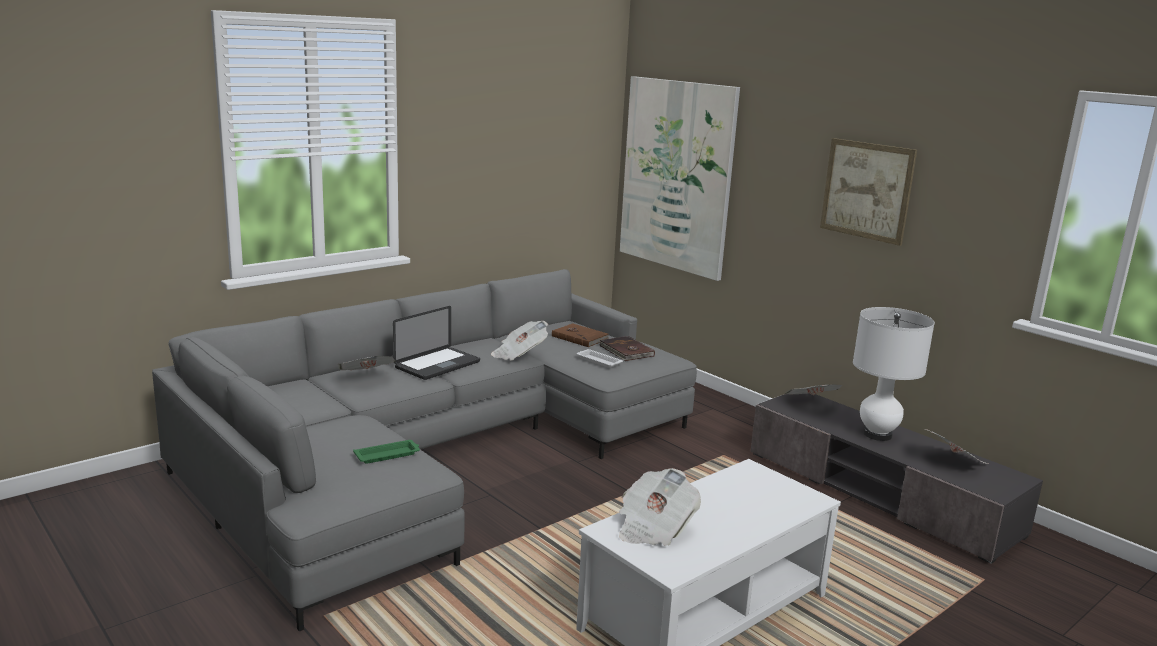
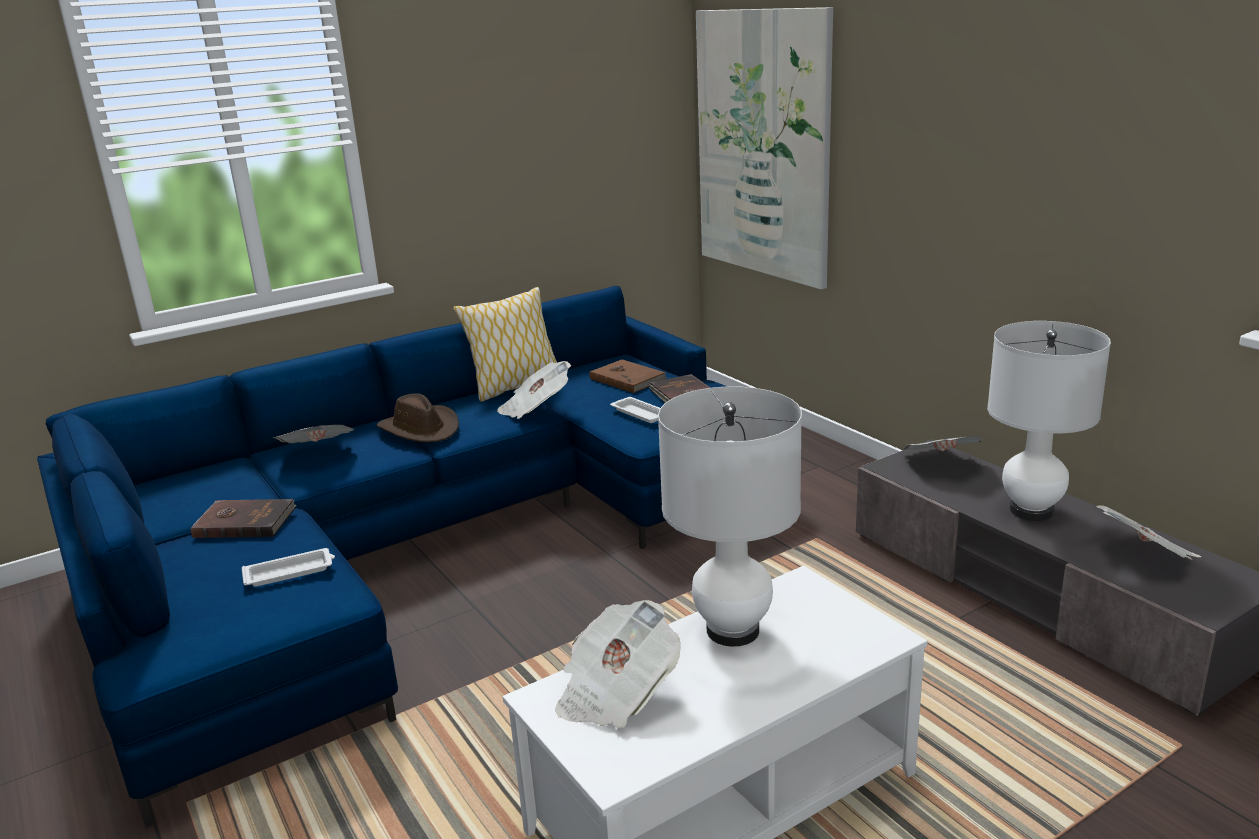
camera: 10 degrees right, 5 degrees up
grey sofa [152,269,697,631] -> blue sofa [37,286,726,828]
green tray [353,440,420,464] -> white tray [242,548,335,587]
laptop [393,306,480,380] -> brown hat [376,394,459,442]
picture [820,138,917,246] -> none
none -> brown book [191,499,296,538]
none -> pillow [453,287,557,402]
none -> white table lamp [658,386,802,647]

